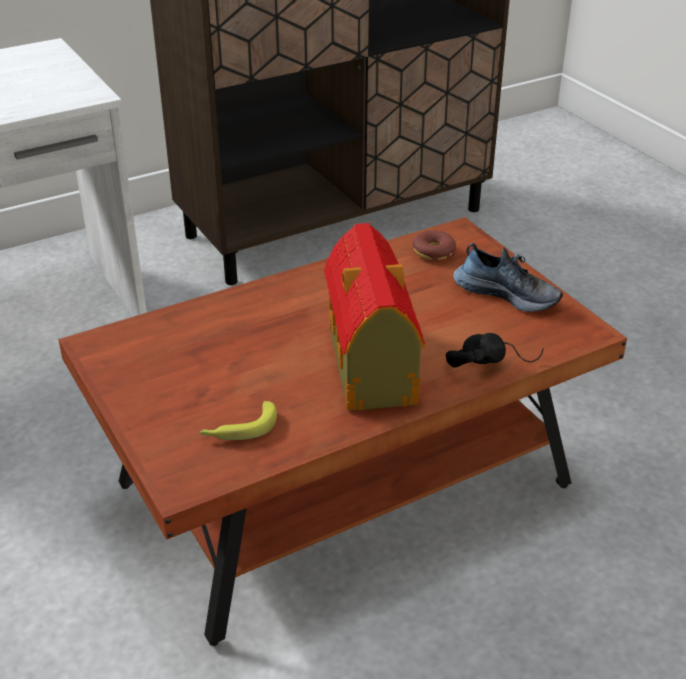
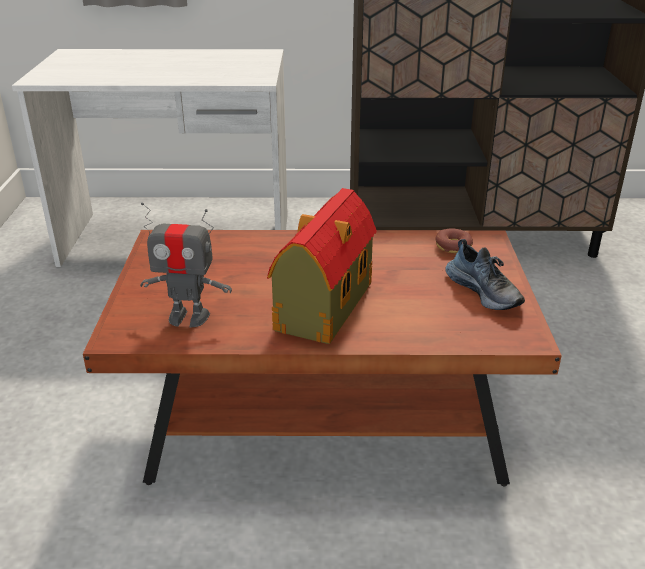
camera: 30 degrees right, 5 degrees down
banana [199,401,277,440] -> toy robot [140,202,232,328]
black headphones [446,333,544,367] -> none

